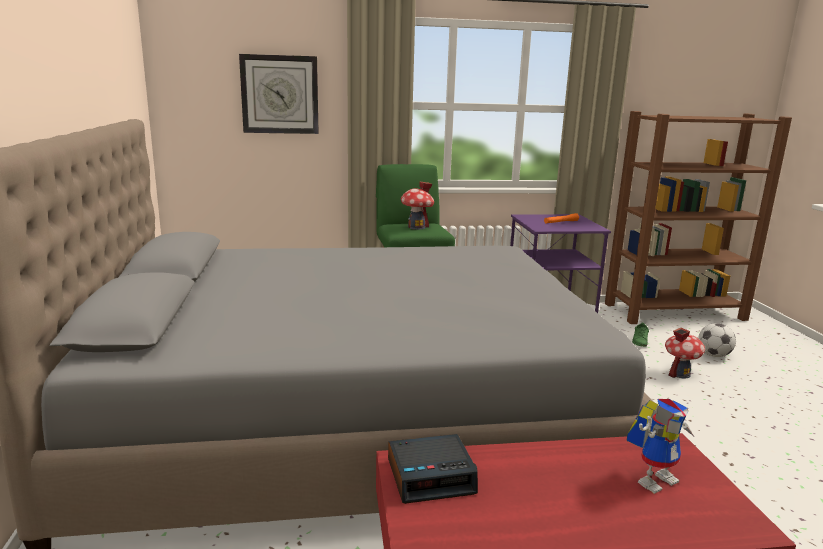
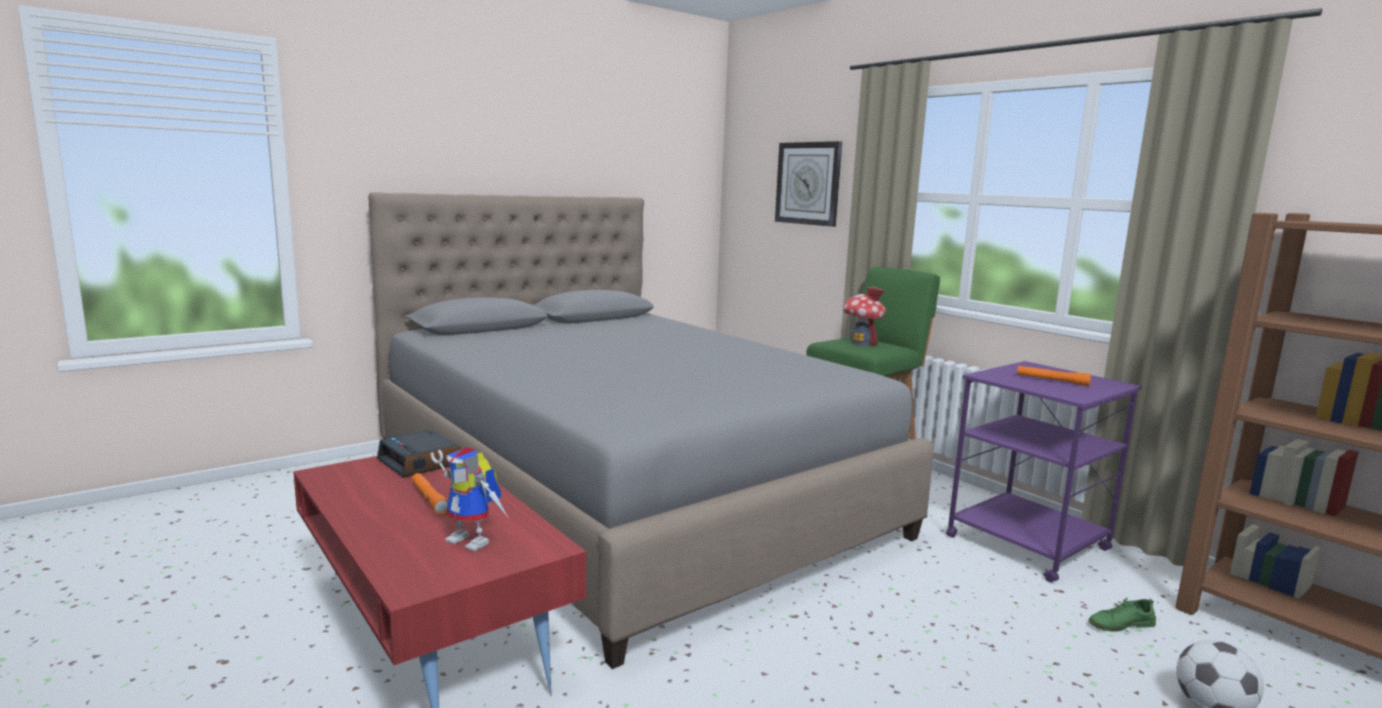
camera: 60 degrees right, 5 degrees down
toy house [665,328,705,378] -> none
none -> orange flashlight [412,473,448,515]

